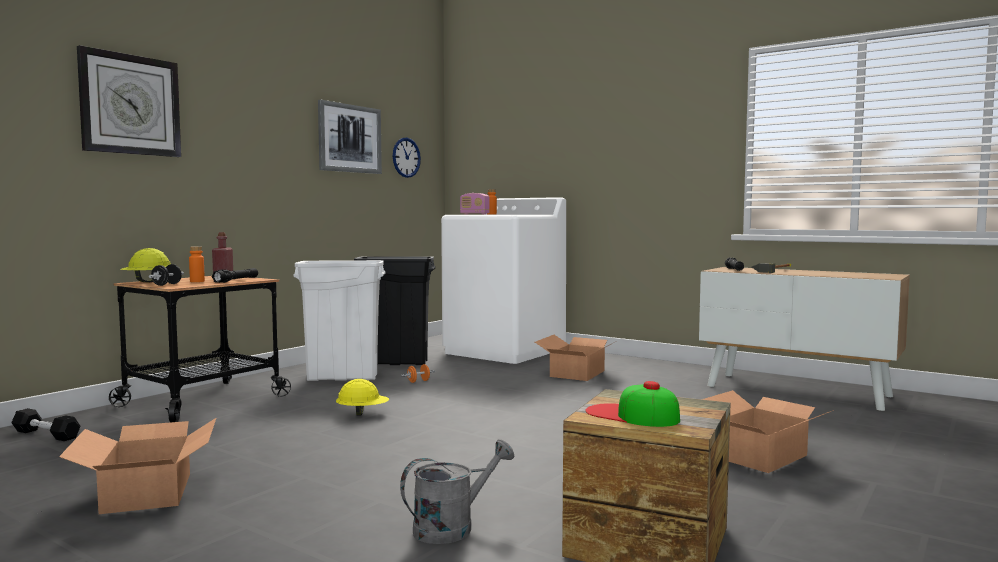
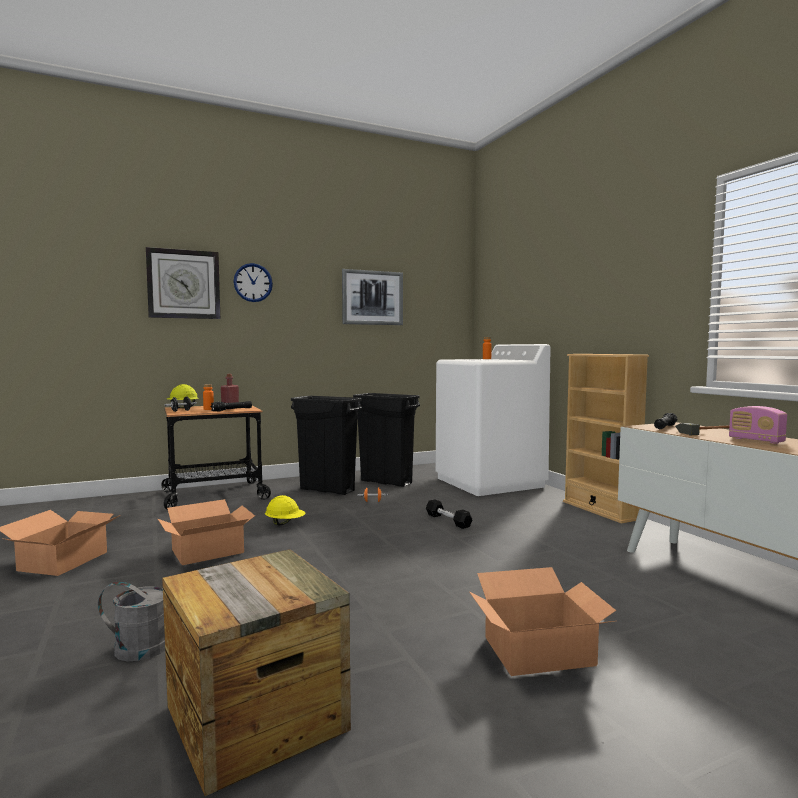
camera: 30 degrees right, 0 degrees up
black dumbbell [11,408,80,441] -> black dumbbell moved to [426,499,472,529]
white trash can [293,260,386,381] -> black trash can [291,396,362,495]
wall clock [393,138,421,178] -> wall clock moved to [233,263,273,302]
radio [460,193,490,214] -> radio moved to [729,406,787,444]
cardboard box [535,335,615,381] -> cardboard box moved to [158,499,255,565]
cap [585,381,680,427] -> none
none -> beige bookcase [563,354,649,524]

